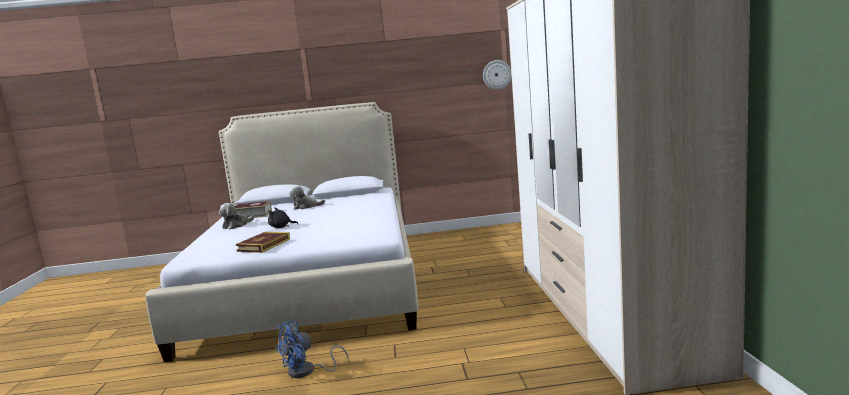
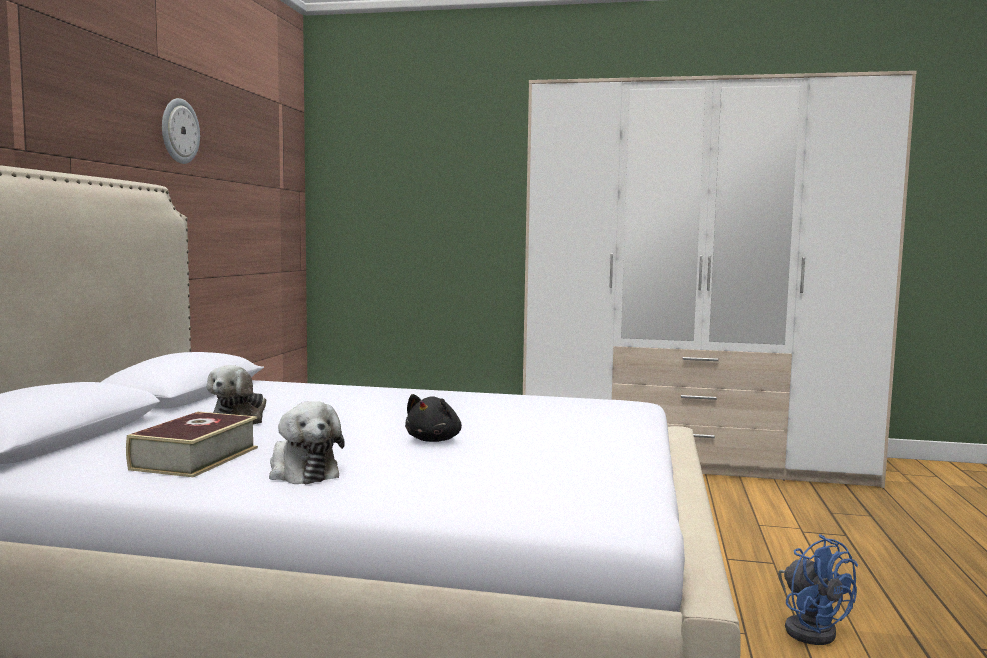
camera: 75 degrees left, 5 degrees down
book [236,232,290,253] -> none
wall clock [483,60,512,90] -> wall clock moved to [162,98,200,164]

